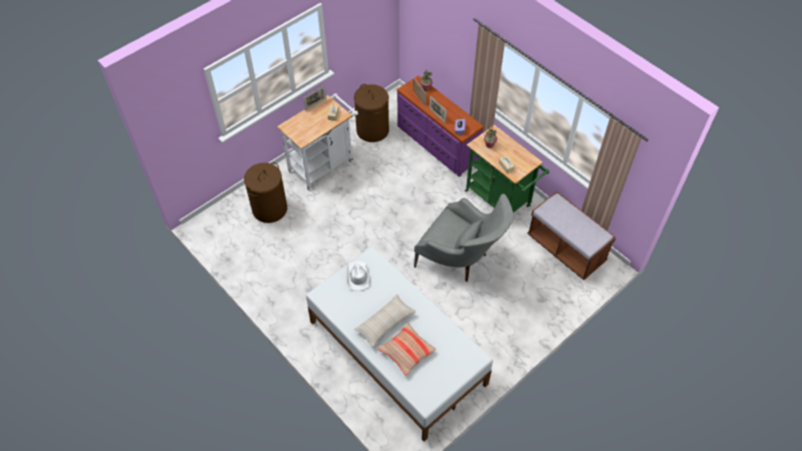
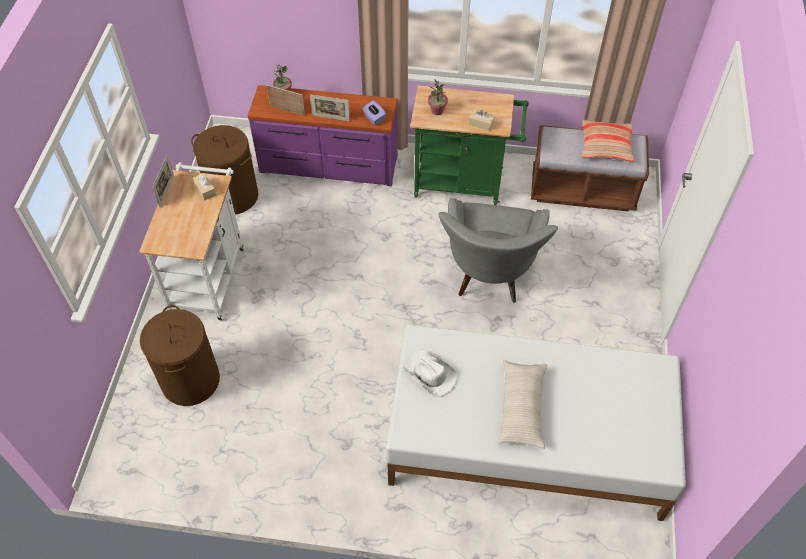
camera: 40 degrees left, 0 degrees up
pillow [378,323,436,376] -> pillow moved to [582,120,634,162]
grey armchair [414,194,513,282] -> grey armchair turned 105 degrees clockwise [439,198,558,303]

